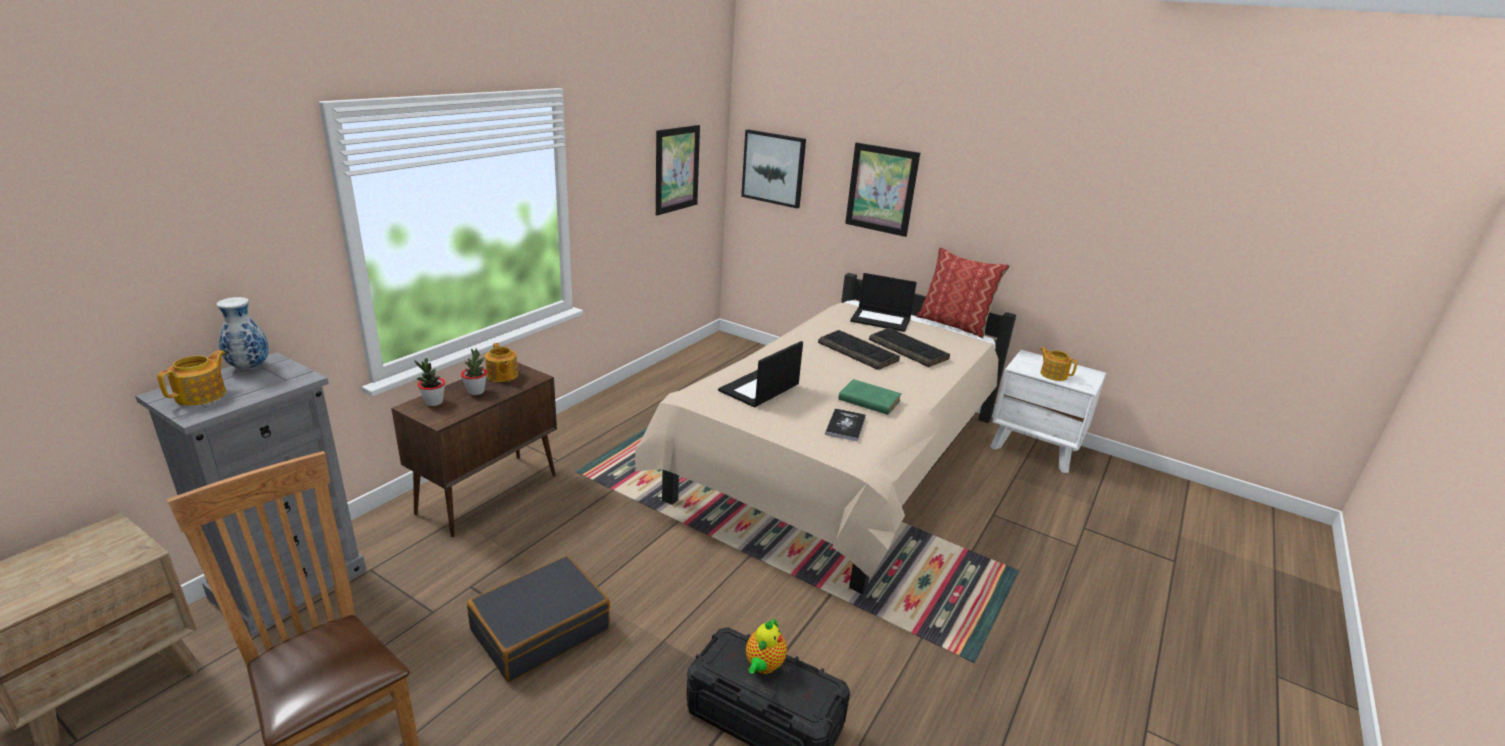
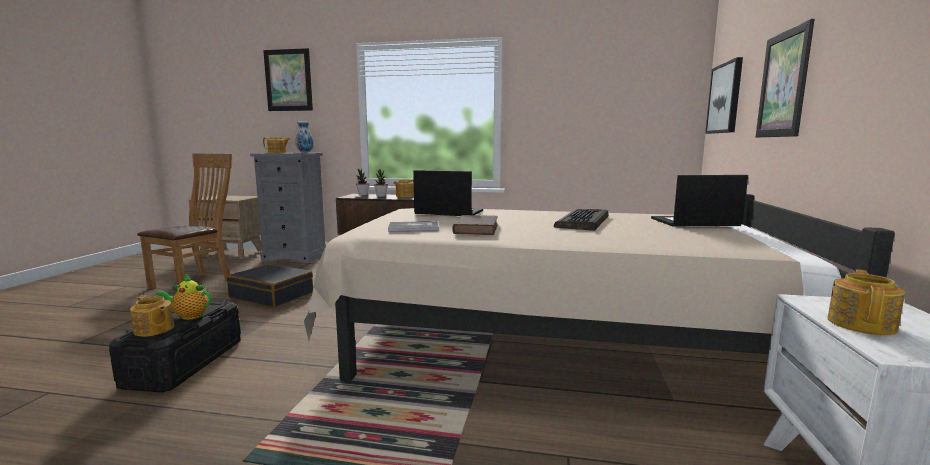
camera: 70 degrees right, 15 degrees down
picture [656,125,700,216] -> picture moved to [263,48,313,111]
green book [838,379,902,415] -> brown book [452,215,498,235]
laptop [850,273,917,332] -> laptop turned 90 degrees clockwise [651,175,748,226]
keyboard [869,328,950,367] -> none
pillow [916,247,1010,339] -> none
none -> teapot [130,295,174,337]

